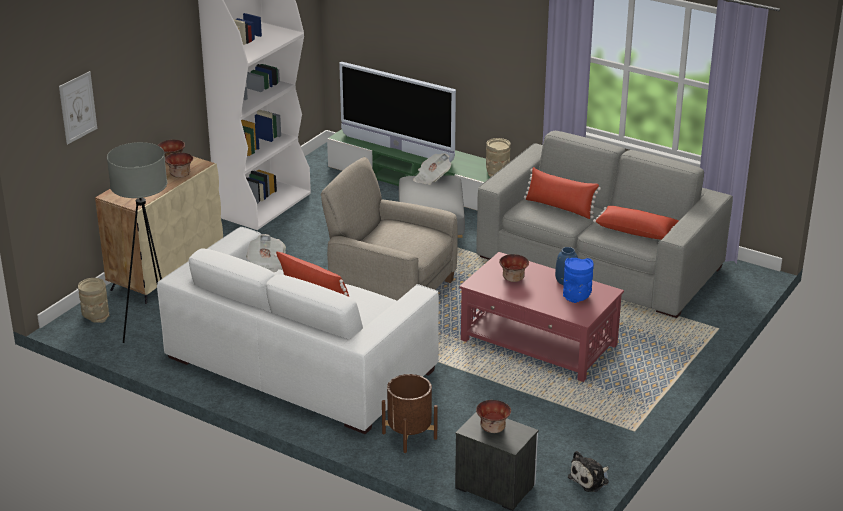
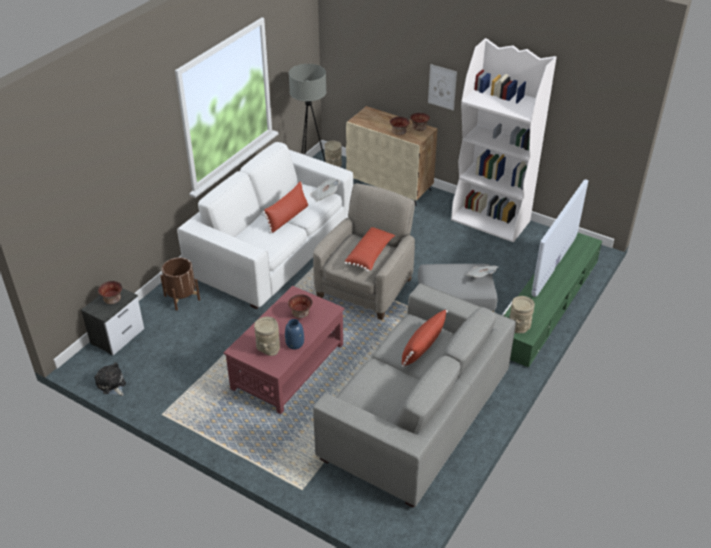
camera: 90 degrees right, 10 degrees up
picture [59,71,97,144] -> picture moved to [428,64,457,111]
blue vase [563,258,594,303] -> beige vase [254,317,280,356]
red pillow [593,206,679,240] -> red pillow moved to [345,227,395,272]

